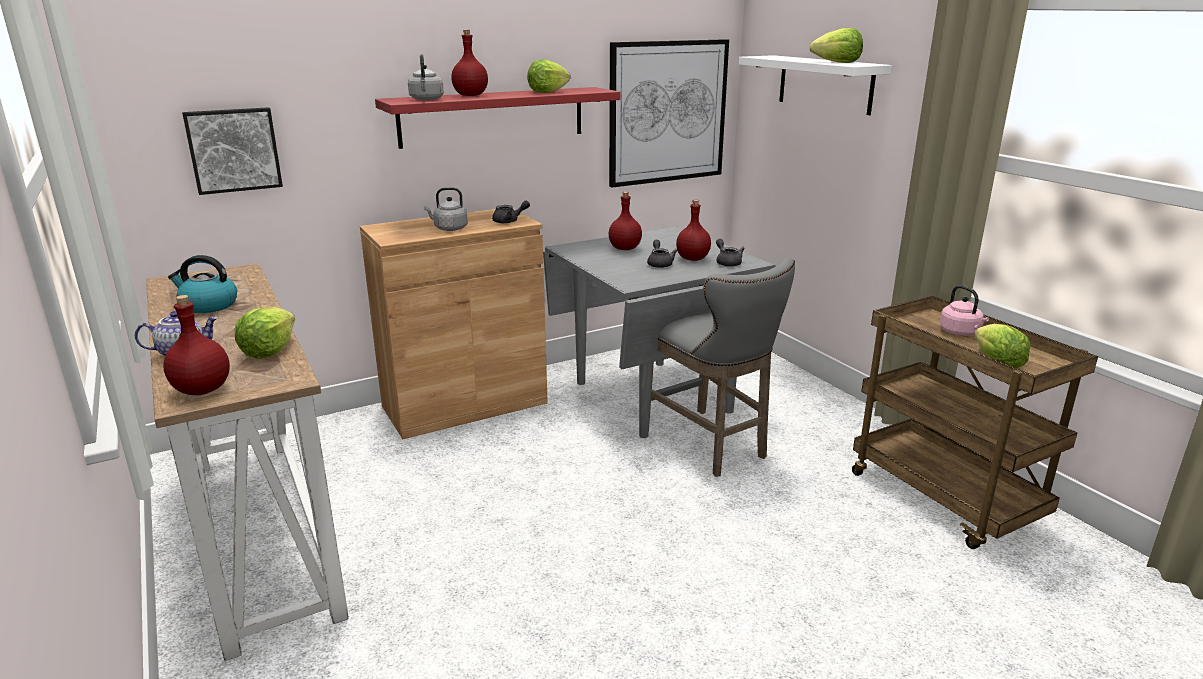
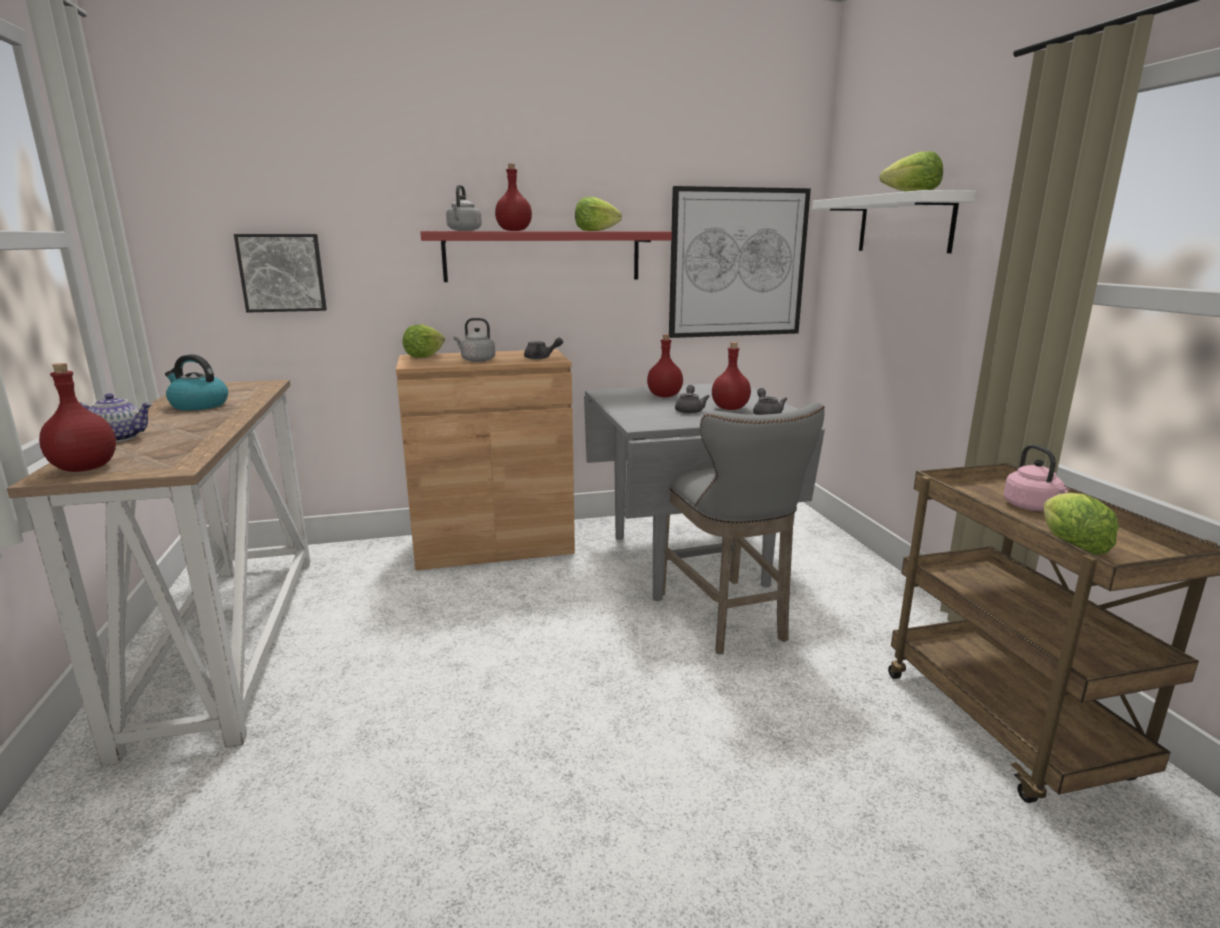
camera: 15 degrees right, 5 degrees down
lettuce [235,307,295,359] -> lettuce moved to [402,324,445,358]

